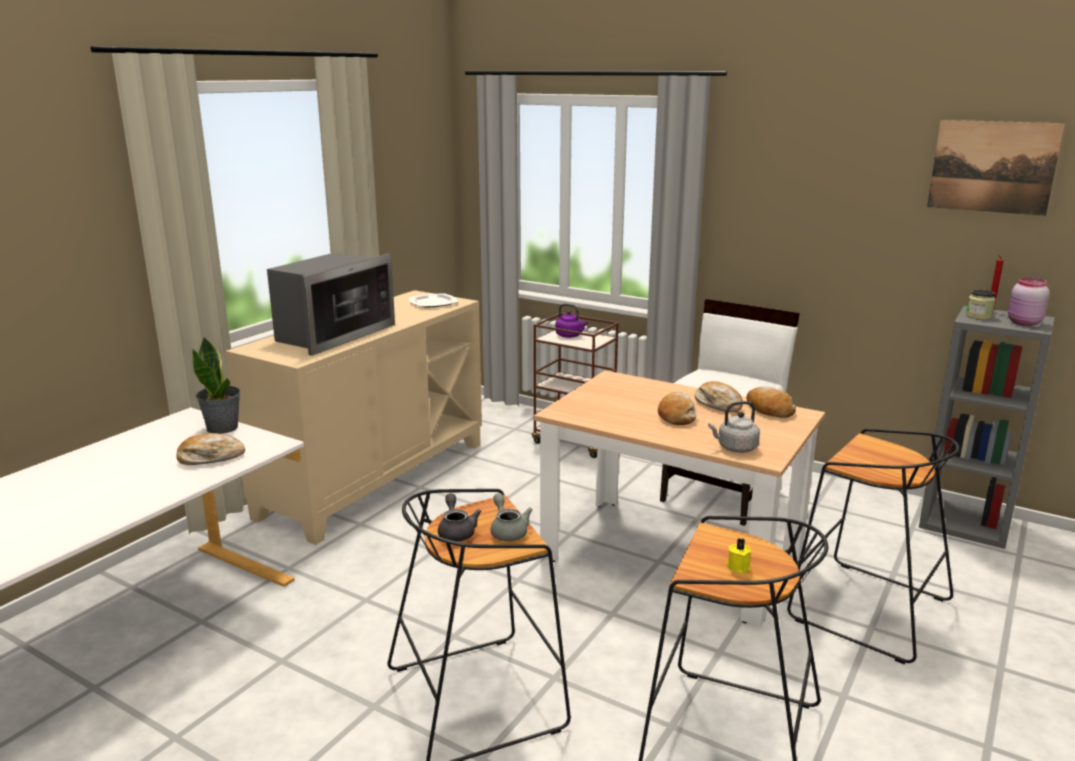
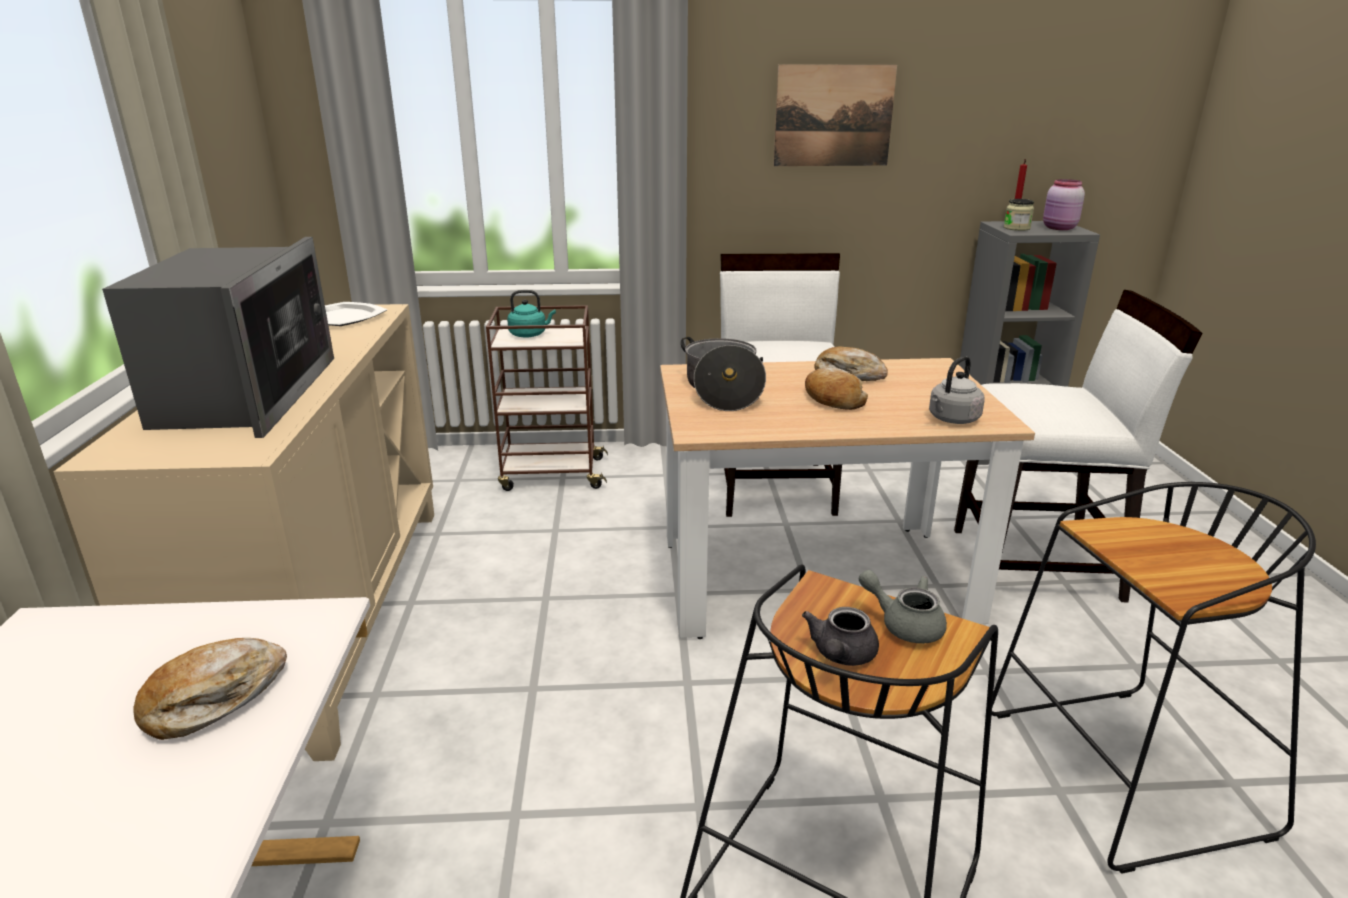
camera: 35 degrees left, 5 degrees up
potted plant [192,337,241,434] -> none
grey teapot [438,493,481,541] -> grey teapot turned 105 degrees counterclockwise [802,607,879,666]
purple kettle [555,304,588,338] -> turquoise kettle [507,290,556,338]
yellow candle [726,538,751,574] -> none
bread [746,387,796,418] -> none
black stool [787,429,960,664] -> white chair [954,290,1203,603]
picture [927,120,1065,216] -> picture moved to [773,65,897,166]
none -> cooking pot [681,337,766,411]

